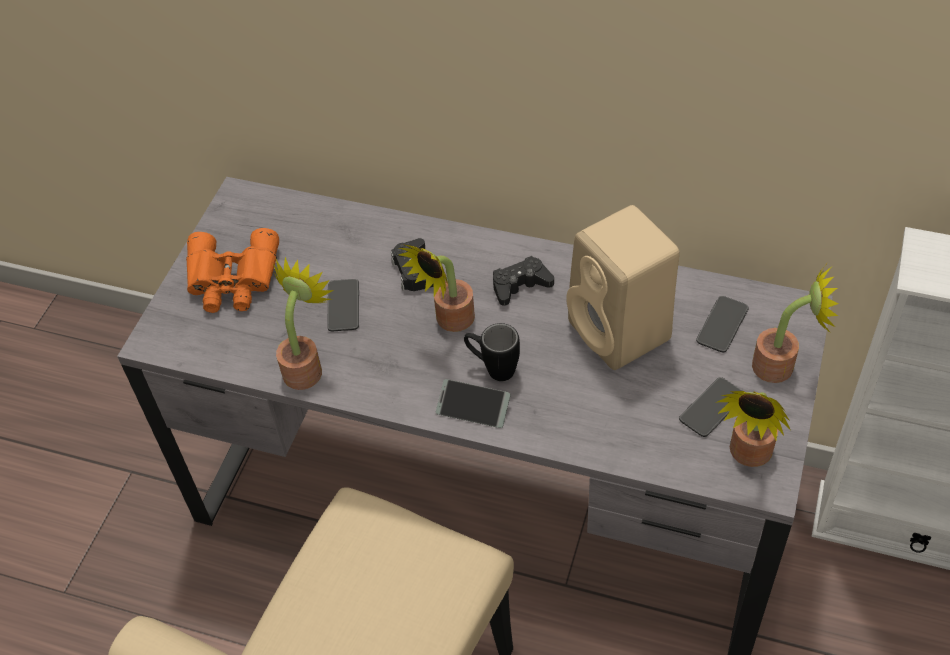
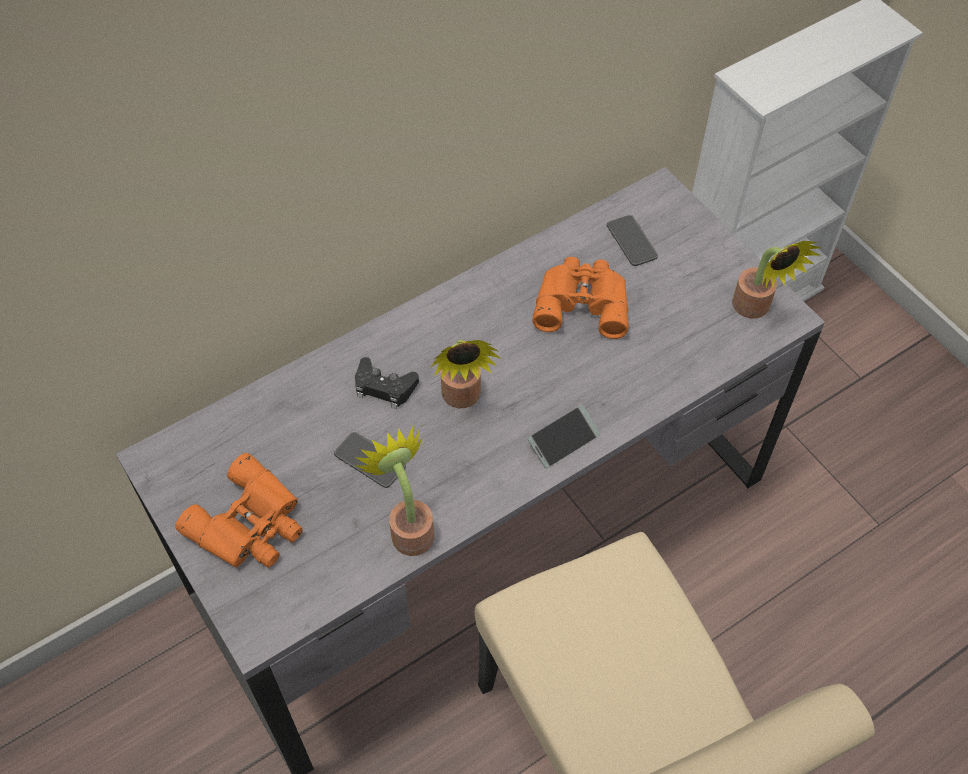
camera: 55 degrees left, 5 degrees up
black mug [464,323,520,381] -> none
black game controller [493,256,554,306] -> none
beige speaker [566,205,680,370] -> orange binoculars [533,257,629,339]
phone [679,377,742,437] -> none
potted plant [752,266,839,383] -> none

